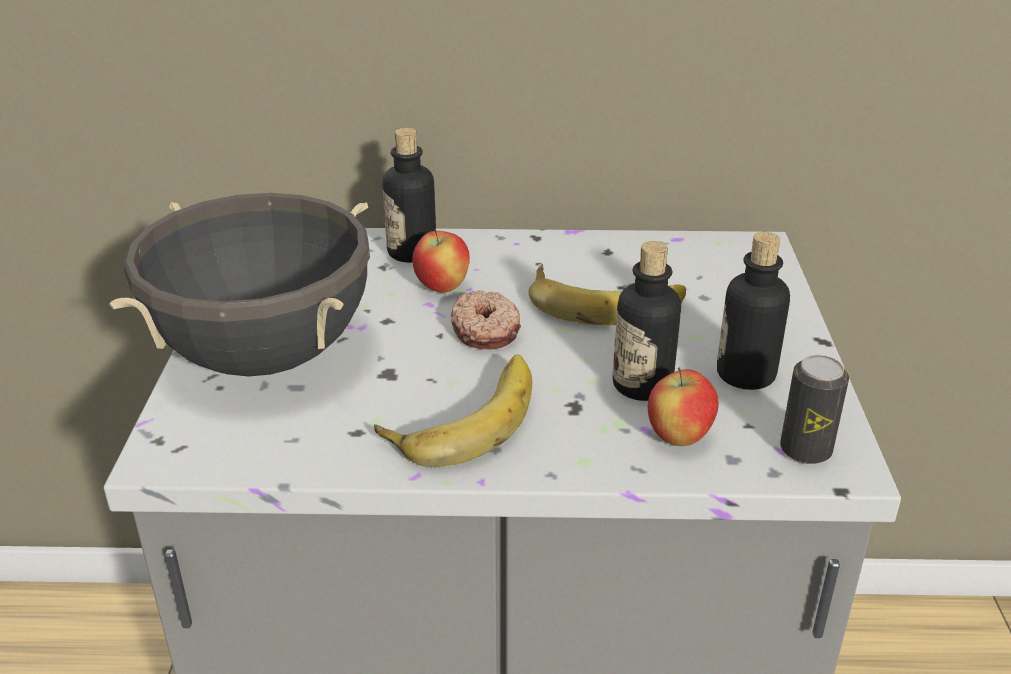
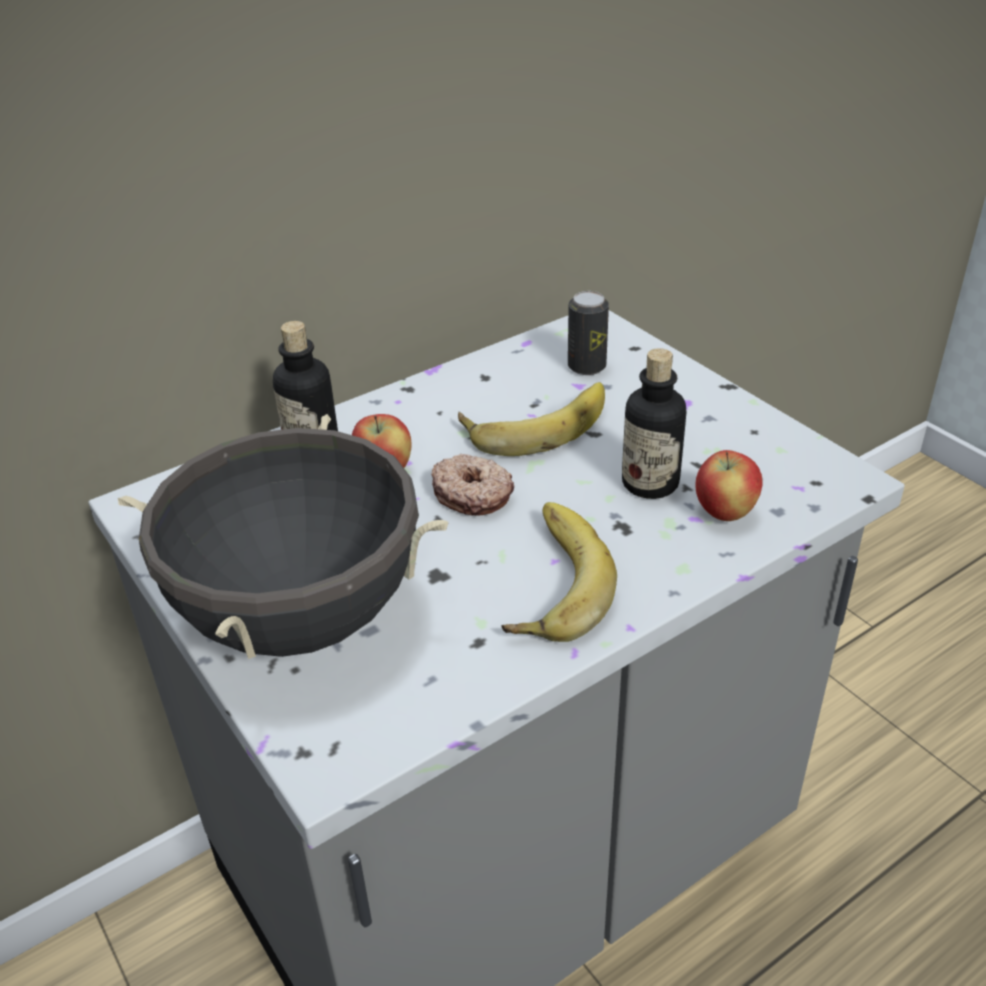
camera: 35 degrees left, 5 degrees up
bottle [717,232,790,390] -> none
can [780,355,849,464] -> can moved to [568,291,609,375]

